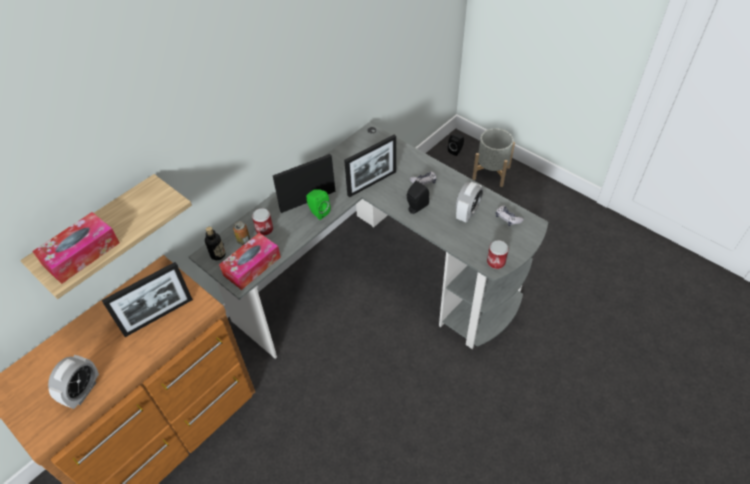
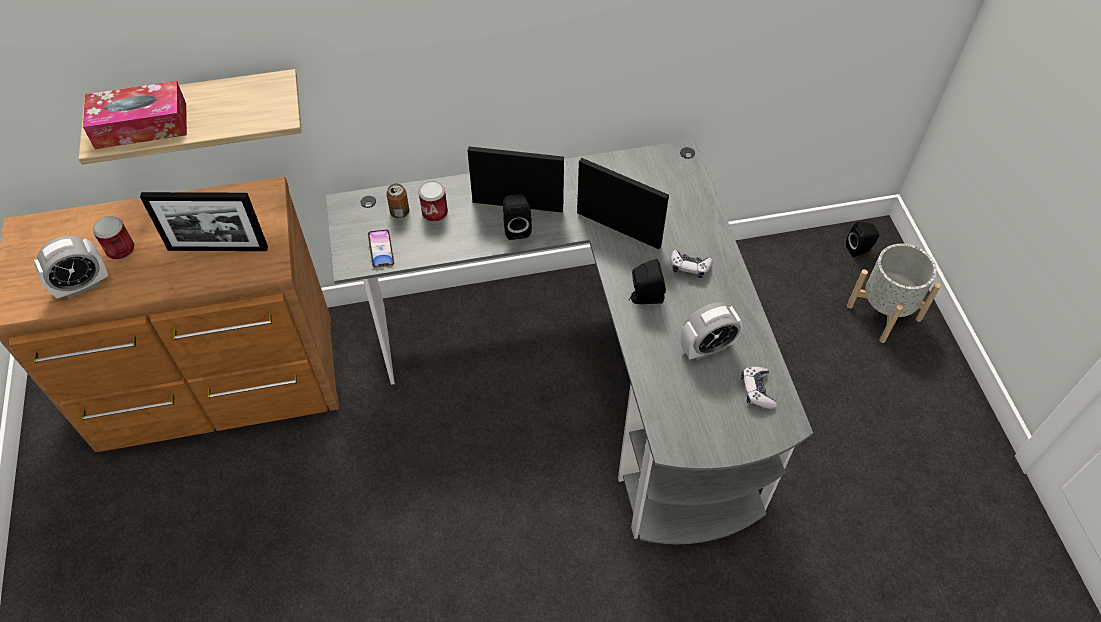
camera: 35 degrees right, 5 degrees up
bottle [205,227,225,260] -> none
tissue box [219,233,281,290] -> phone [368,230,394,268]
green speaker [306,189,330,220] -> black speaker [503,194,532,240]
picture frame [344,135,396,198] -> picture frame turned 150 degrees counterclockwise [577,158,669,249]
can [487,240,509,269] -> can moved to [93,216,134,260]

